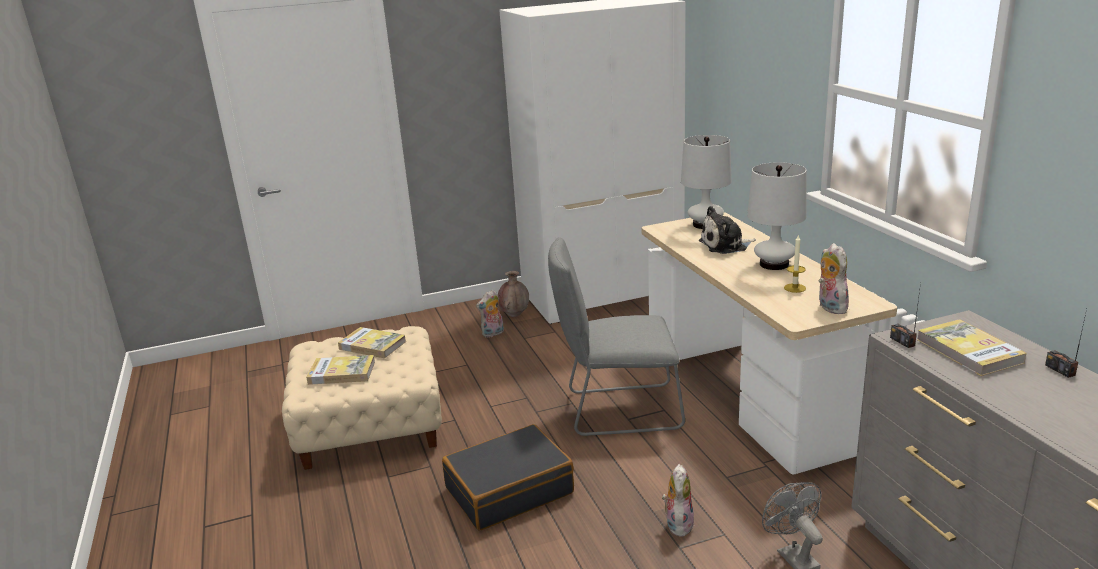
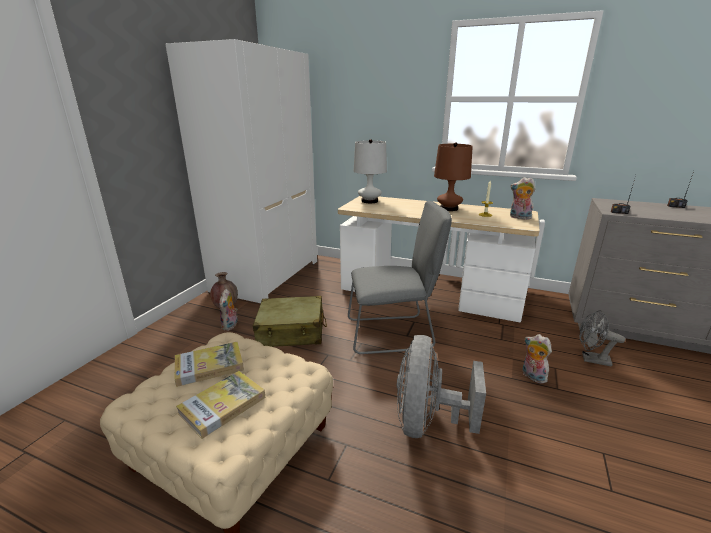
camera: 50 degrees left, 0 degrees up
black suitcase [442,424,574,531] -> grey fan [397,335,486,438]
grey chair [548,237,685,436] -> grey chair turned 135 degrees counterclockwise [348,201,452,354]
plush toy [699,206,756,254] -> none
white table lamp [747,162,807,270] -> brown table lamp [434,142,473,211]
book [917,319,1026,376] -> none
none -> beige suitcase [253,296,327,347]

